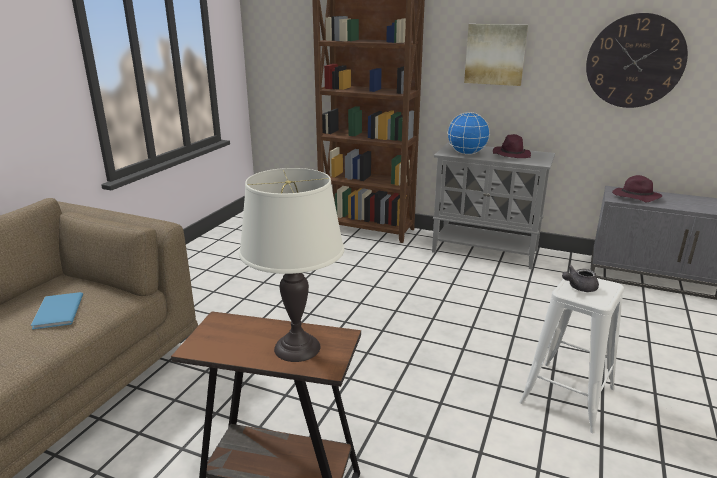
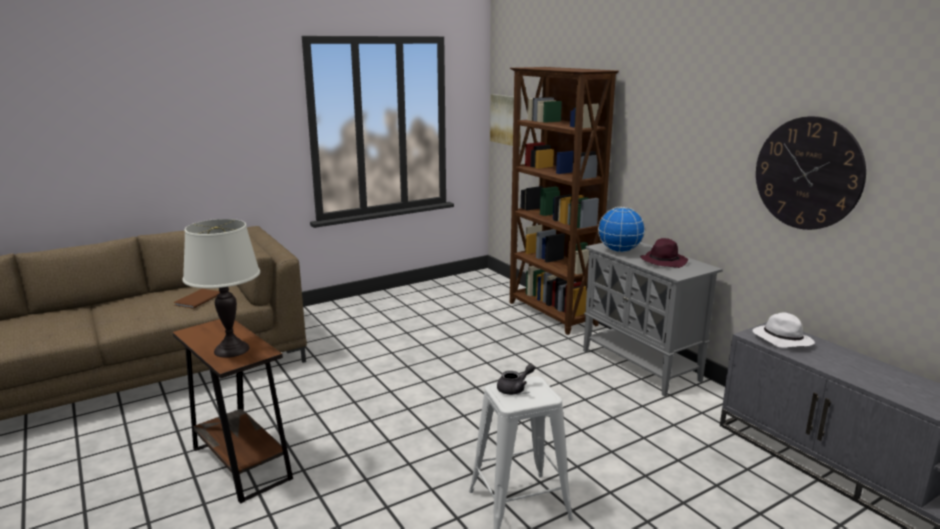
camera: 35 degrees right, 5 degrees down
blue book [31,292,83,329] -> brown book [174,289,220,309]
picture [464,24,528,86] -> picture moved to [490,94,522,147]
grey teapot [562,265,599,292] -> grey teapot turned 135 degrees clockwise [497,364,535,395]
purple hat [612,175,662,202] -> white hat [752,312,815,348]

